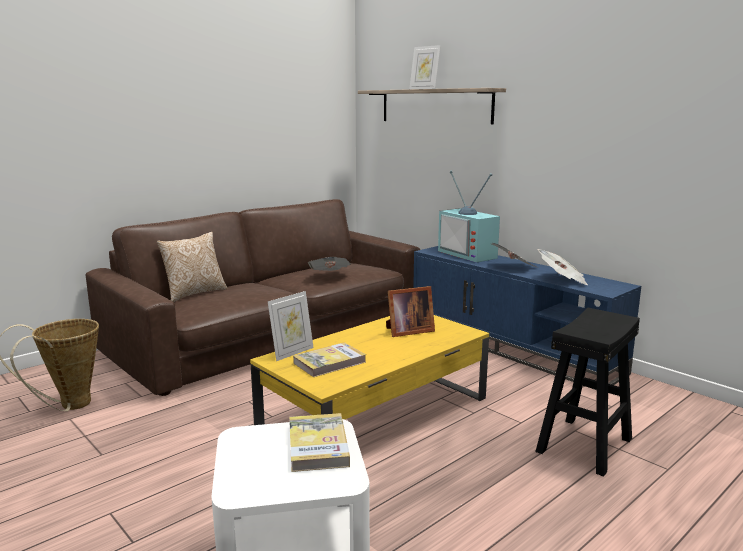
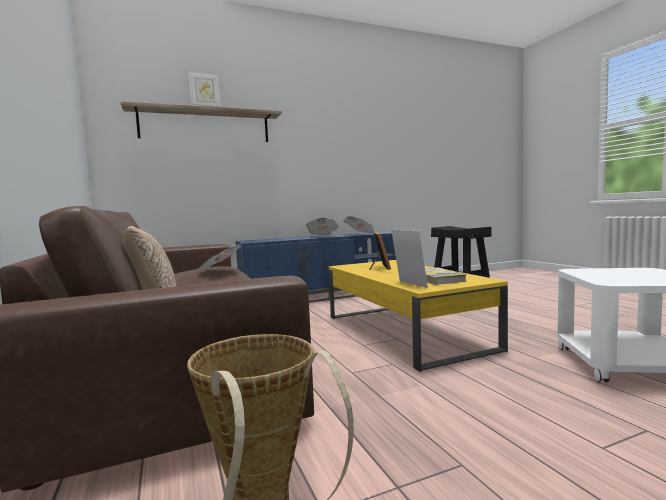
camera: 70 degrees left, 10 degrees down
book [289,413,350,472] -> none
television [438,171,500,263] -> none

